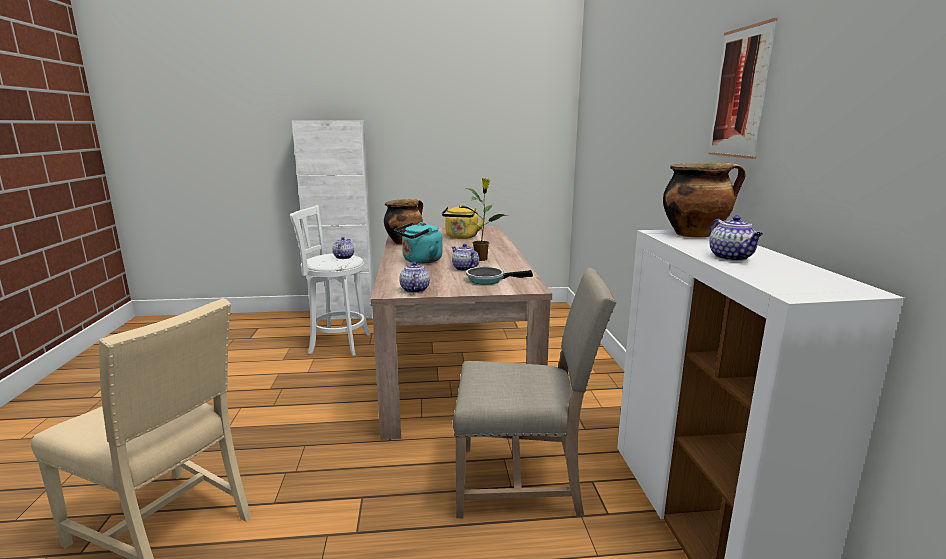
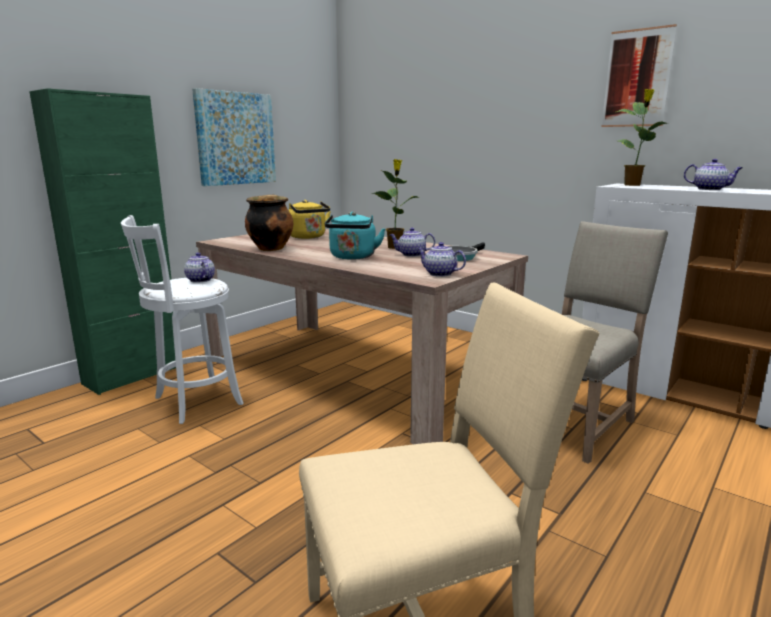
camera: 45 degrees left, 0 degrees up
white cabinet [292,120,374,320] -> green cabinet [29,88,176,395]
cooking pot [663,163,746,238] -> potted plant [617,89,667,186]
none -> picture [192,88,276,186]

